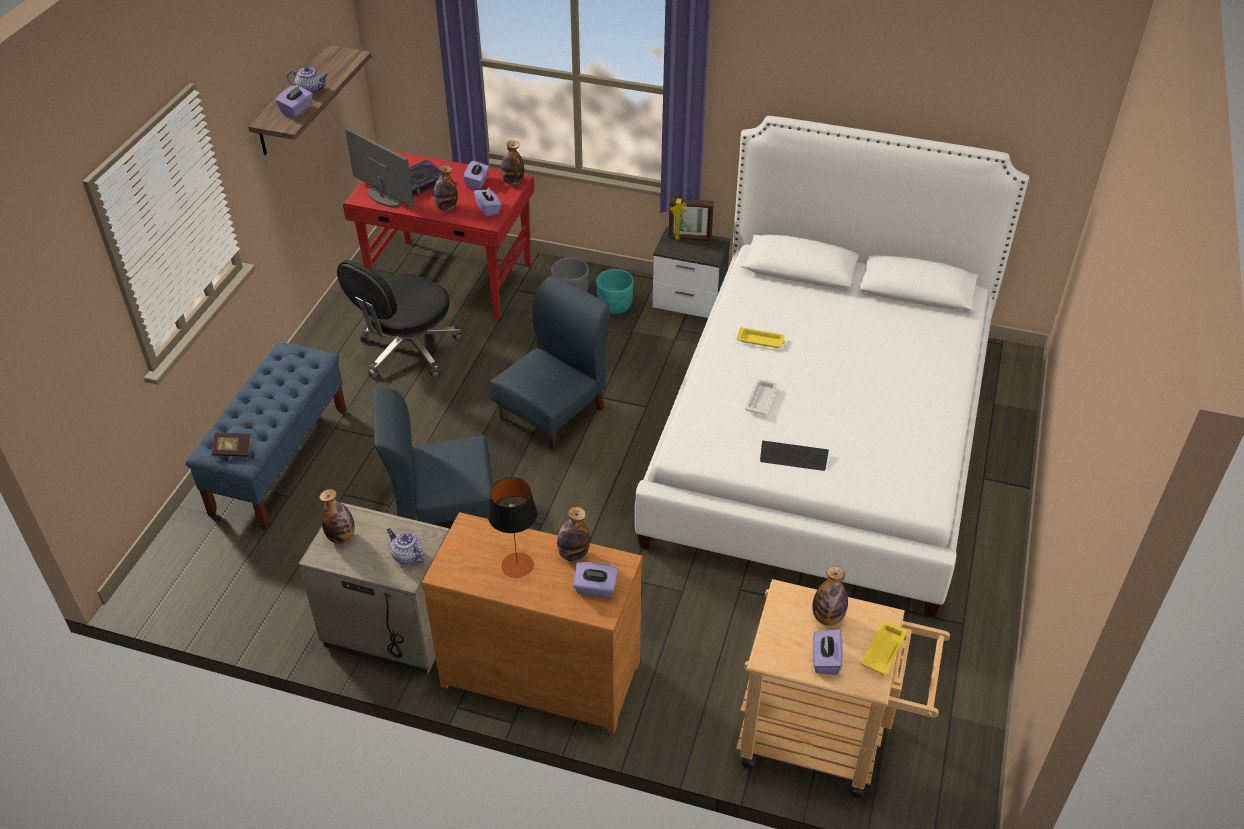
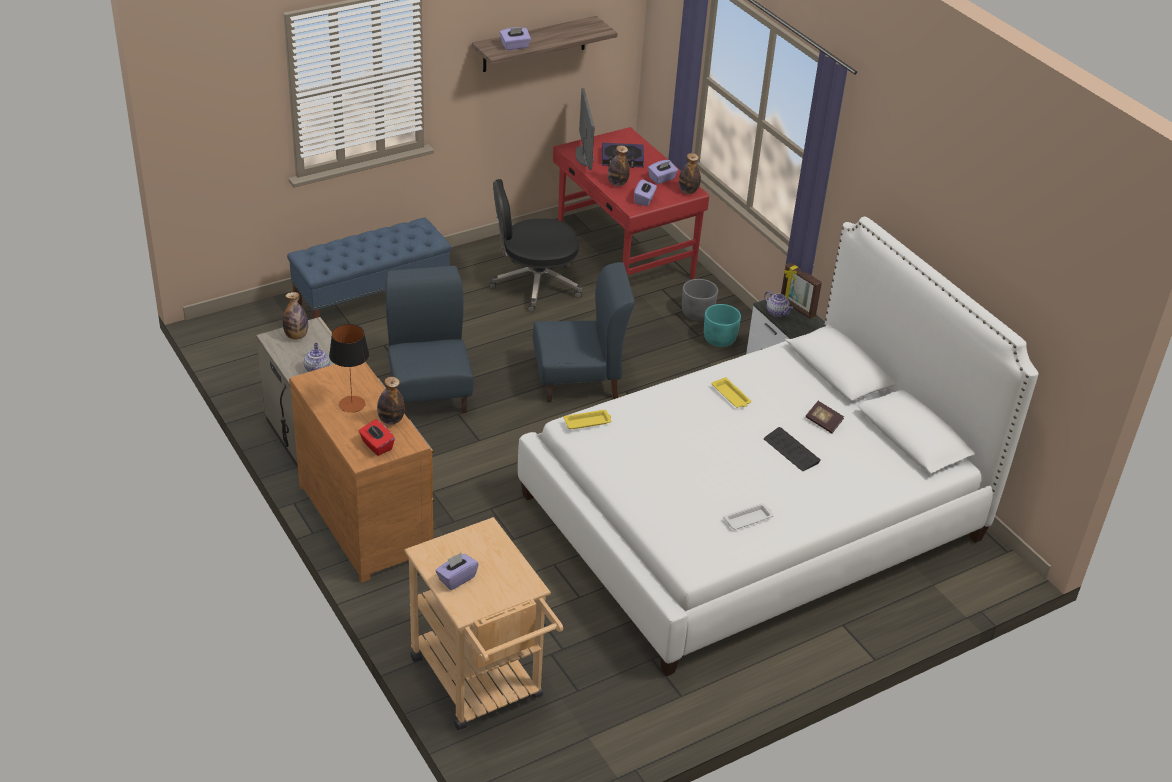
camera: 40 degrees right, 5 degrees down
book [212,433,251,457] -> book moved to [806,401,844,434]
teapot [287,67,328,94] -> teapot moved to [764,291,793,317]
blue chair [372,388,493,523] -> blue chair turned 45 degrees clockwise [386,266,474,415]
purple tissue box [573,562,618,598] -> red tissue box [359,419,395,456]
white tray [745,379,777,415] -> white tray moved to [723,503,774,530]
keyboard [760,441,829,471] -> keyboard moved to [764,427,821,471]
bottle [812,566,848,626] -> none
yellow tray [861,621,907,675] -> yellow tray moved to [563,410,611,429]

